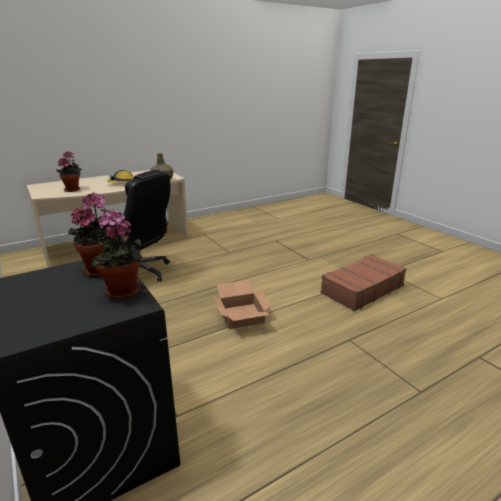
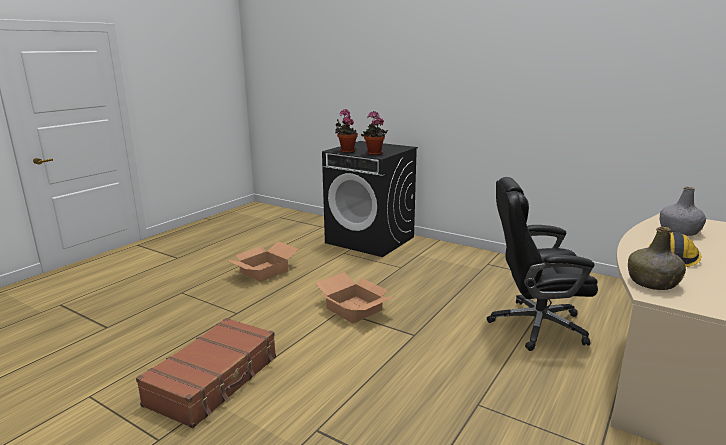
camera: 155 degrees right, 5 degrees down
potted plant [56,151,82,192] -> grey bottle [660,187,706,236]
none -> cardboard box [227,241,299,282]

